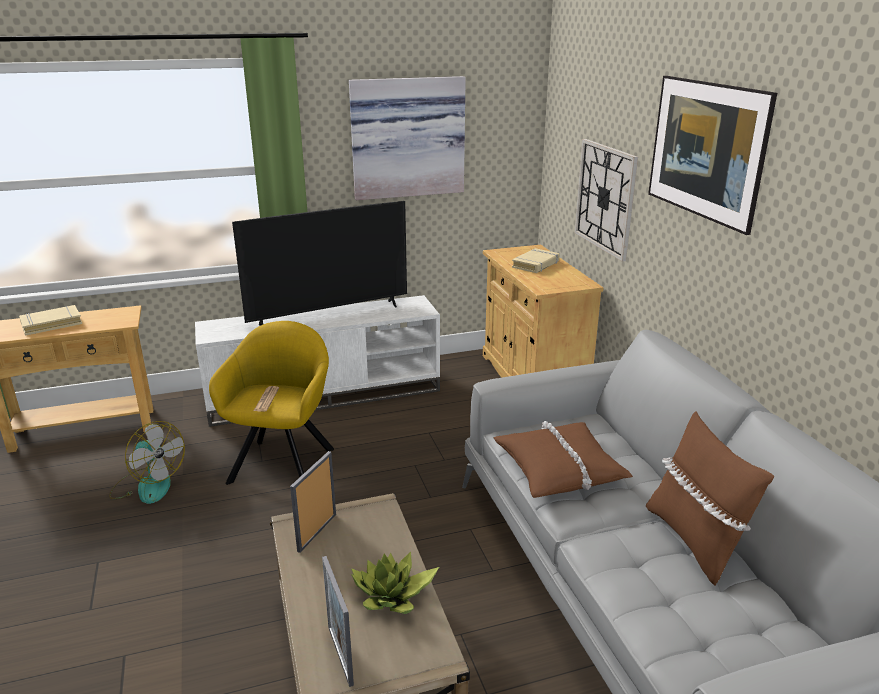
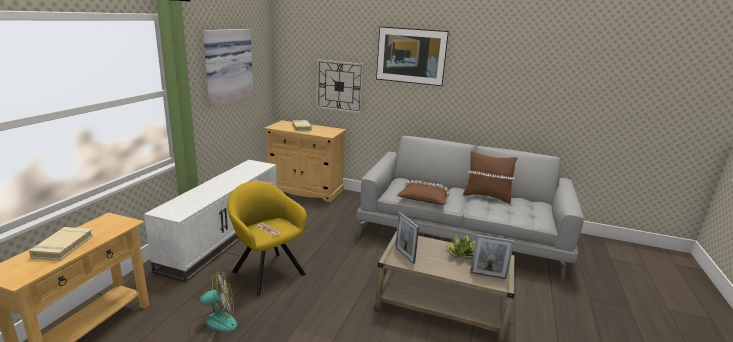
camera: 55 degrees left, 5 degrees down
television [232,201,407,326] -> none

